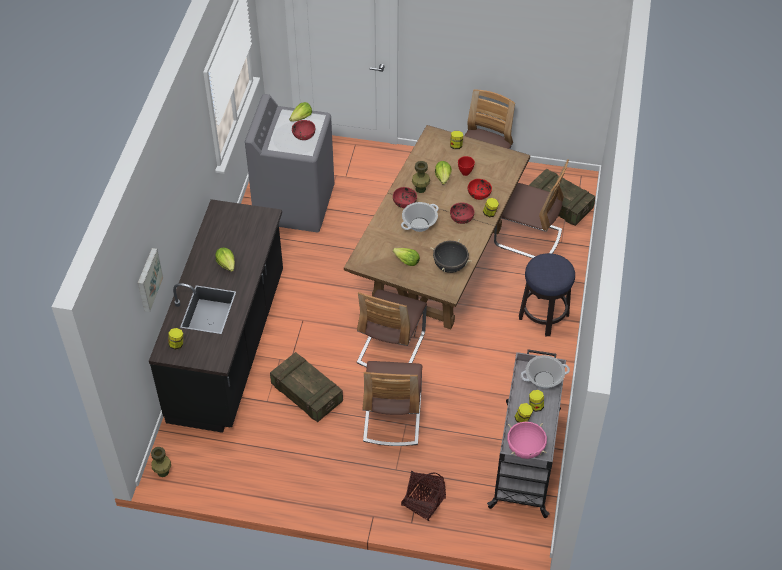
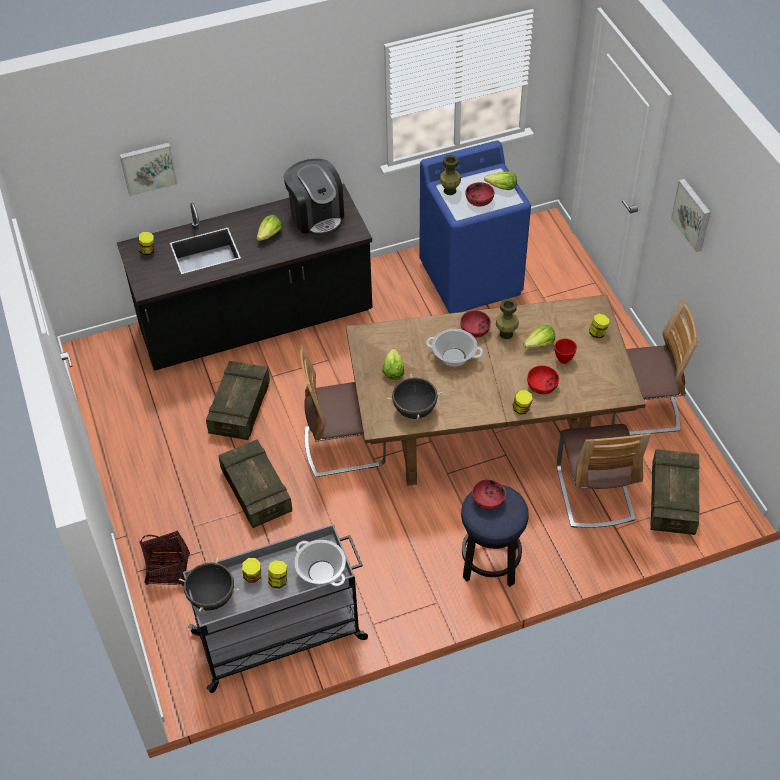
camera: 60 degrees right, 0 degrees up
green vase [151,447,171,477] -> green vase moved to [439,155,461,195]
grey washing machine [245,94,334,232] -> blue washing machine [419,141,531,314]
chair [363,361,422,446] -> crate [218,439,292,528]
red bowl [450,203,474,224] -> red bowl moved to [472,479,506,510]
pink cooking pot [507,422,547,459] -> black cooking pot [179,558,239,612]
none -> coffee machine [283,159,344,237]
none -> picture [671,179,711,252]

